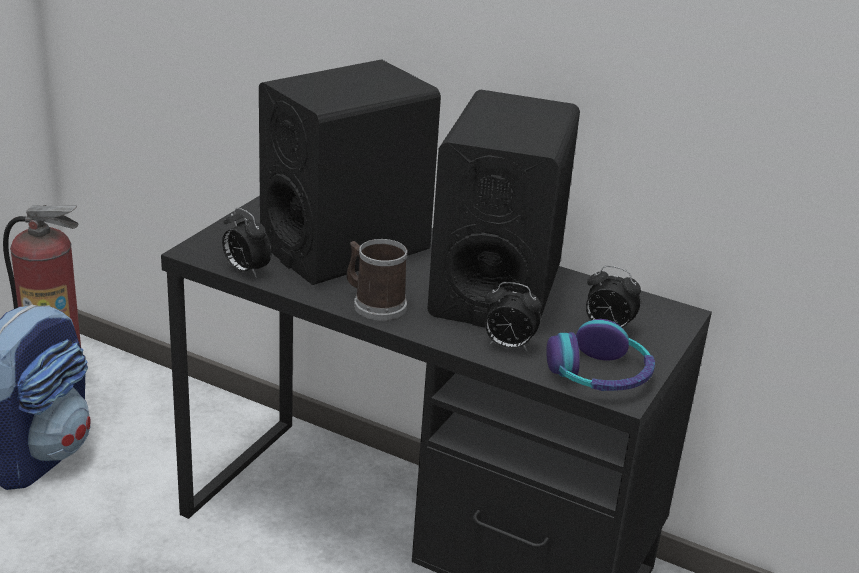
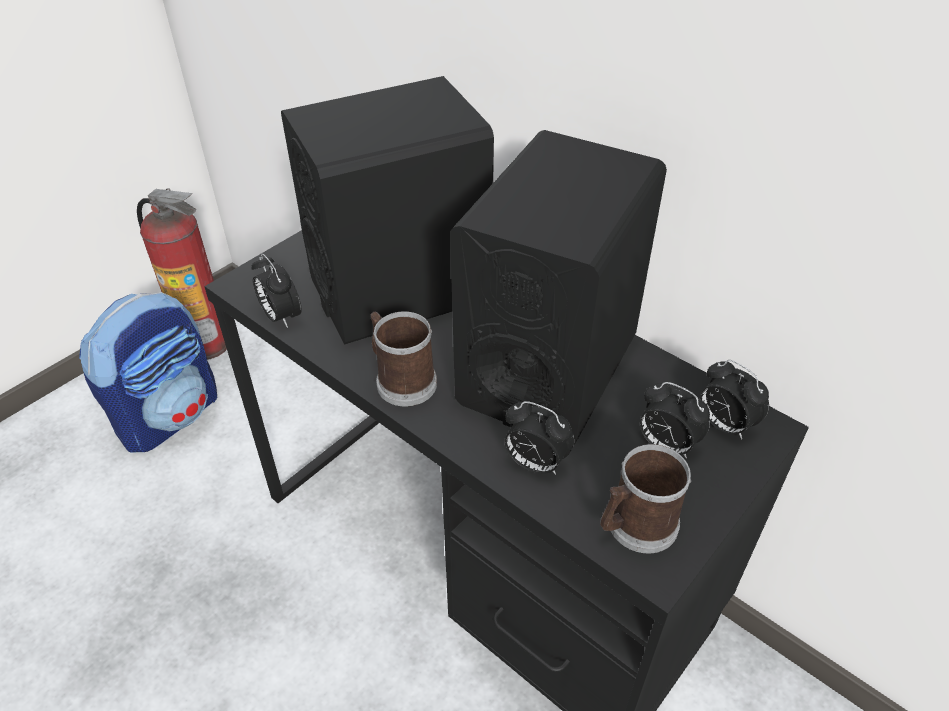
camera: 15 degrees right, 15 degrees up
headphones [546,319,655,391] -> mug [600,444,691,554]
none -> alarm clock [700,360,769,439]

